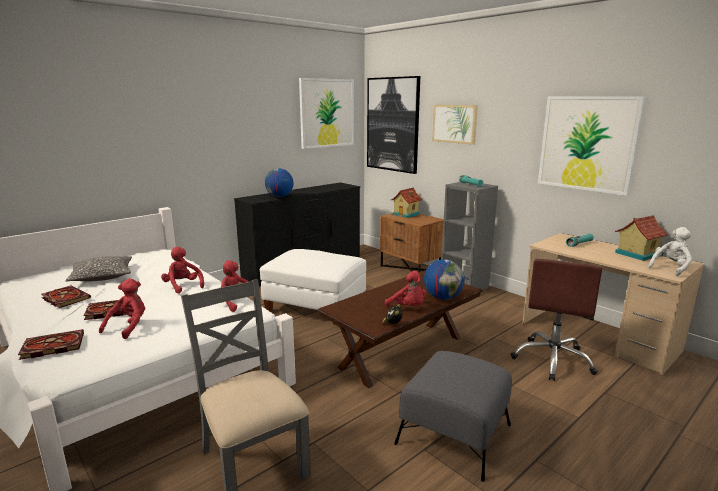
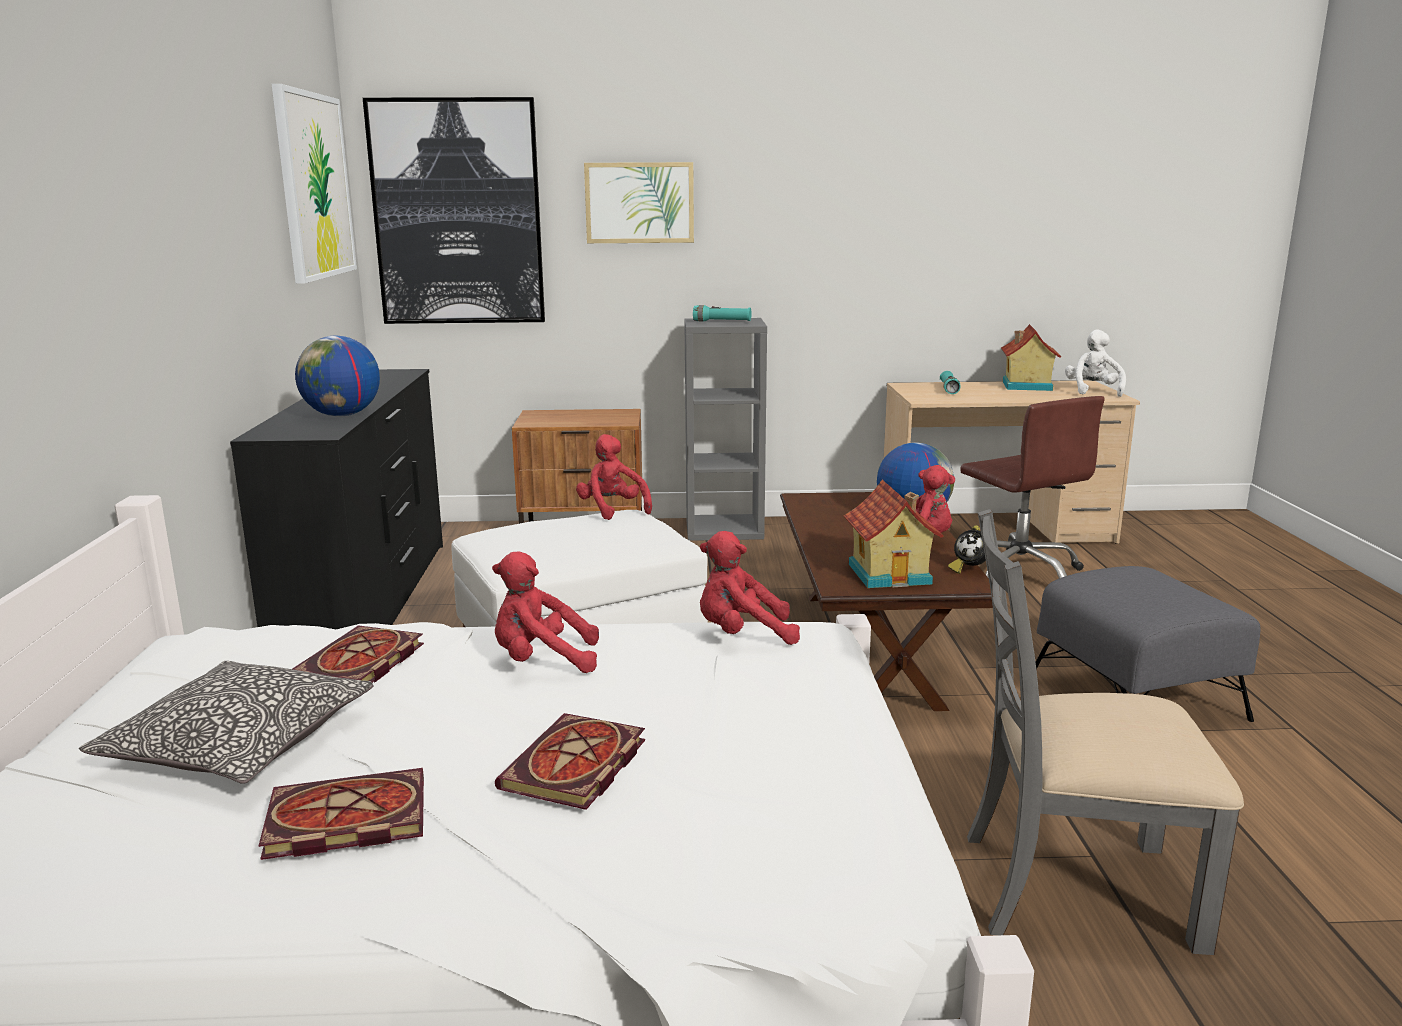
camera: 50 degrees left, 0 degrees up
book [18,329,84,360] -> book moved to [292,625,424,683]
red plush toy [99,278,145,339] -> red plush toy moved to [576,434,652,520]
toy house [391,187,422,218] -> toy house moved to [844,480,944,588]
picture [538,96,646,196] -> none

